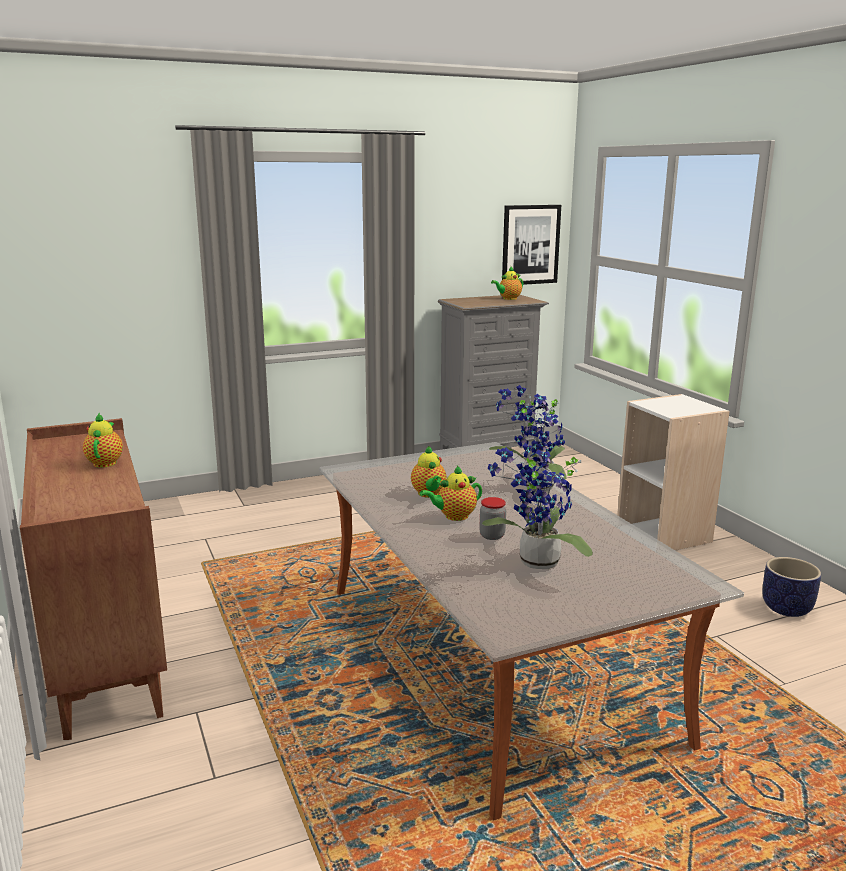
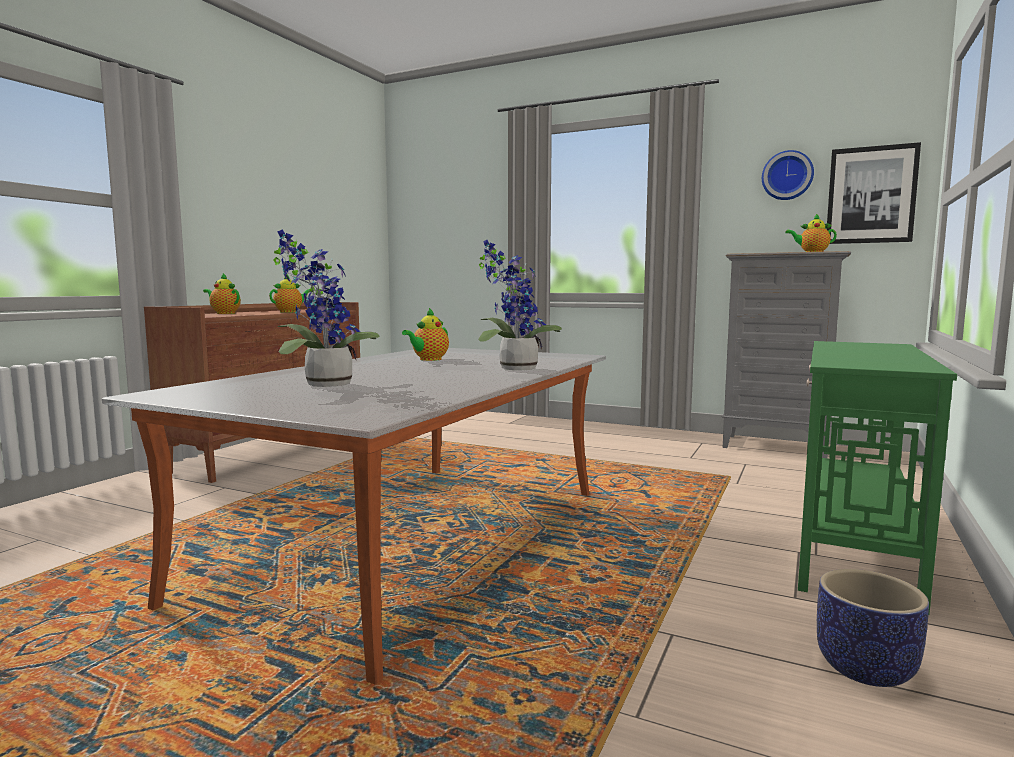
camera: 50 degrees right, 10 degrees down
teapot [420,466,482,521] -> teapot moved to [203,273,241,314]
jar [479,497,506,540] -> none
bookcase [617,394,730,551] -> green console table [798,341,957,614]
none -> wall clock [762,150,814,200]

